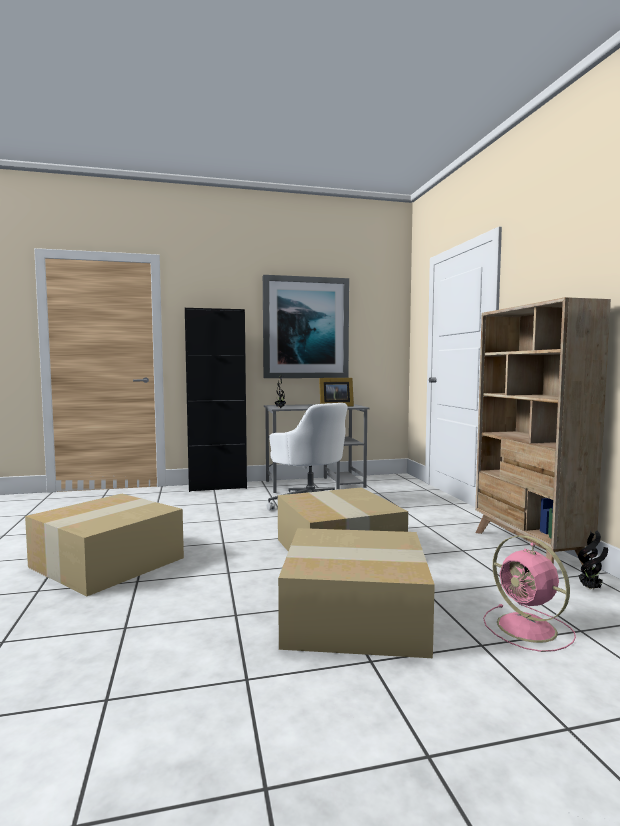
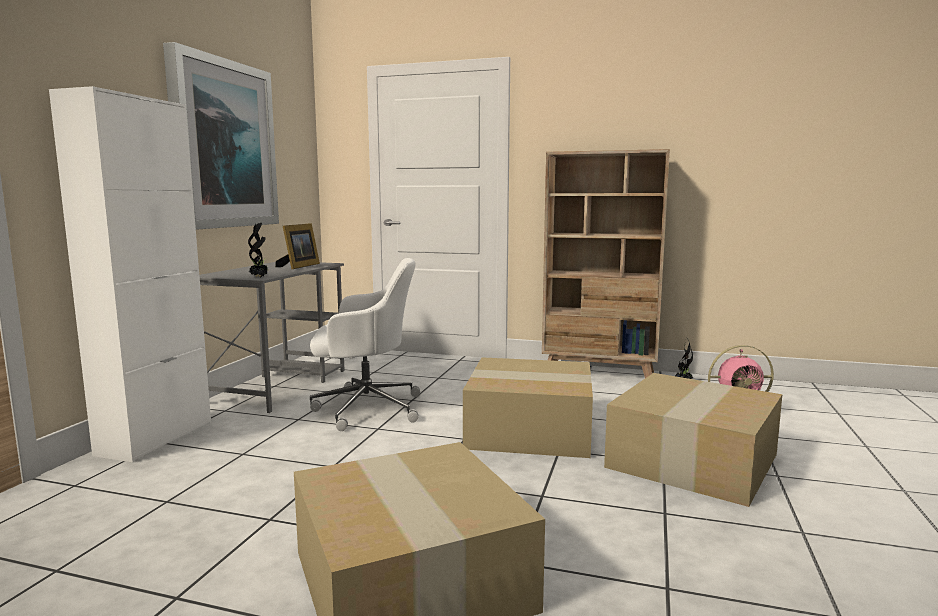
camera: 60 degrees left, 5 degrees up
black cabinet [185,308,247,492] -> white cabinet [49,86,211,463]

